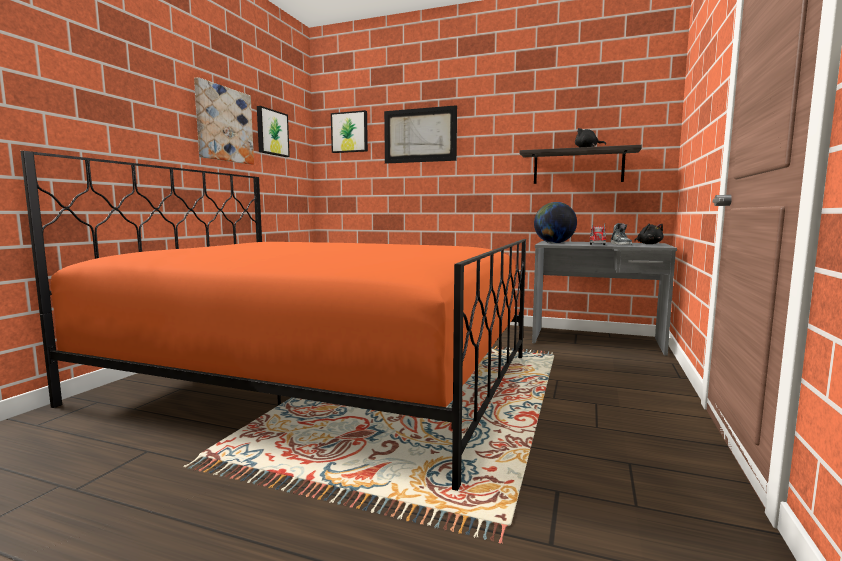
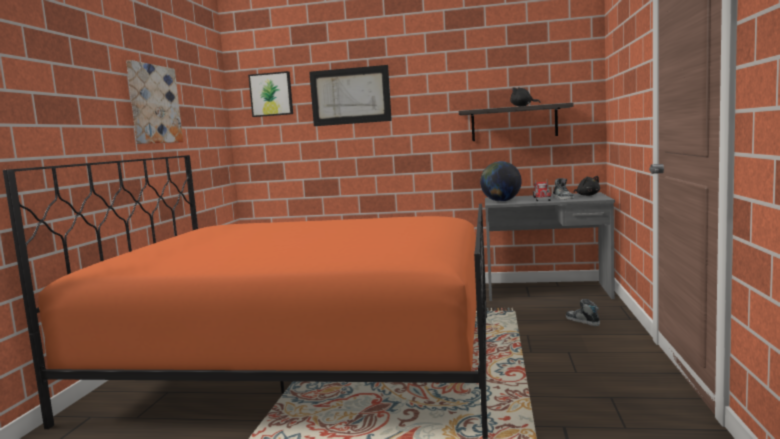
camera: 10 degrees left, 0 degrees up
picture [257,106,290,157] -> none
none -> shoe [566,299,600,326]

